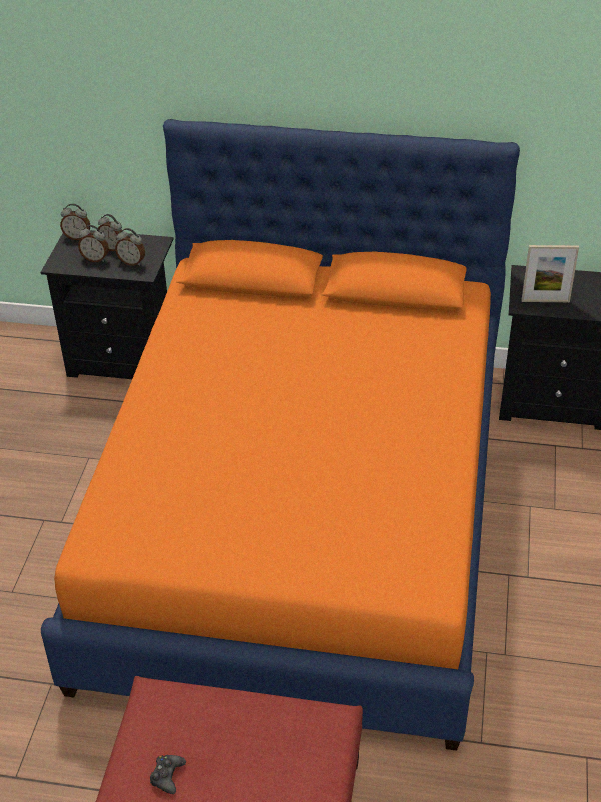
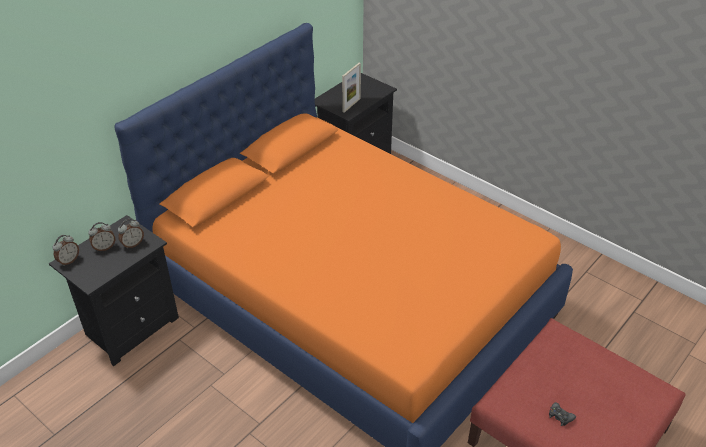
camera: 60 degrees left, 0 degrees up
alarm clock [78,225,109,262] -> none

